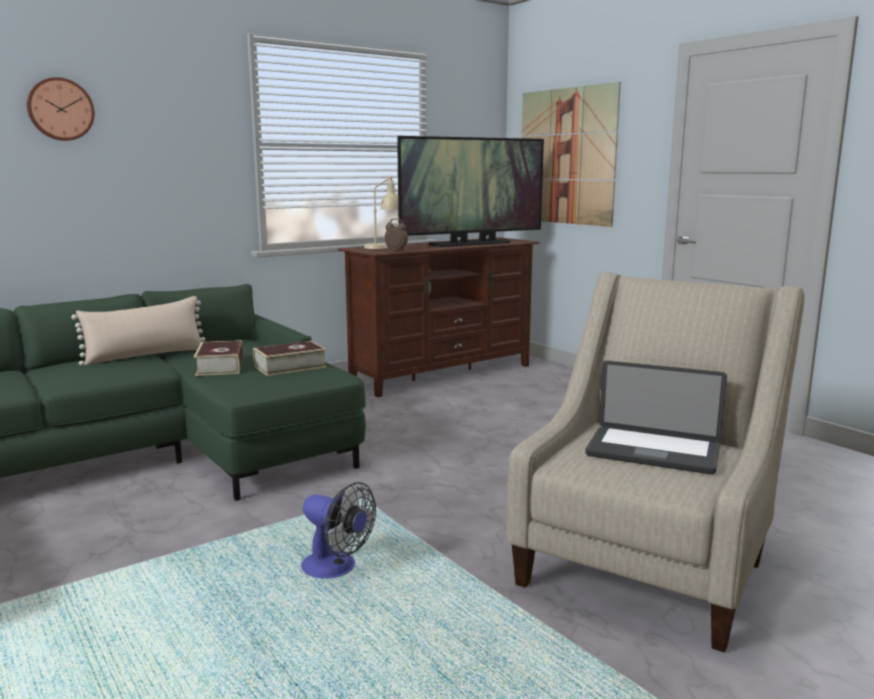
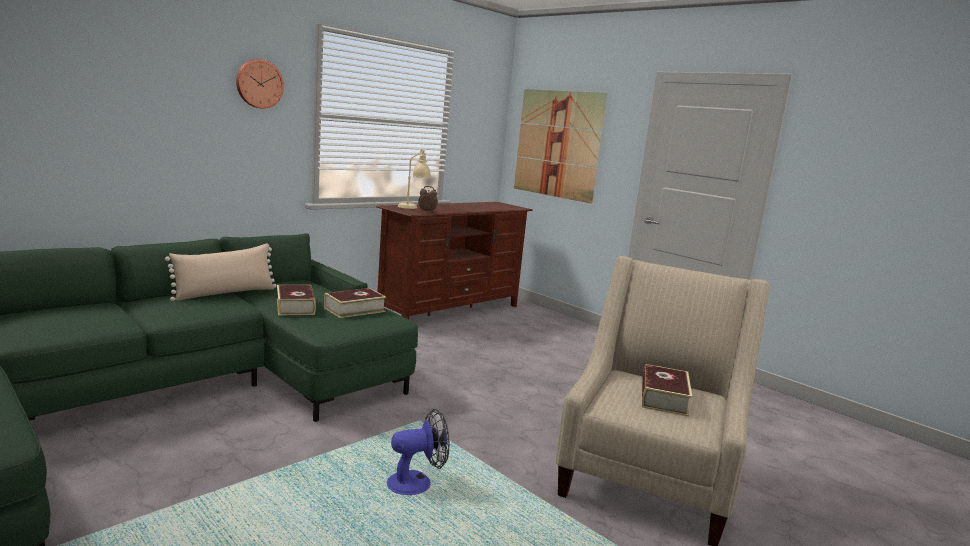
camera: 10 degrees left, 0 degrees up
wall clock [27,77,95,141] -> wall clock moved to [236,59,284,109]
fan [301,482,376,579] -> fan turned 45 degrees counterclockwise [387,409,449,495]
television [397,136,544,247] -> none
laptop [585,361,727,474] -> book [642,364,692,417]

